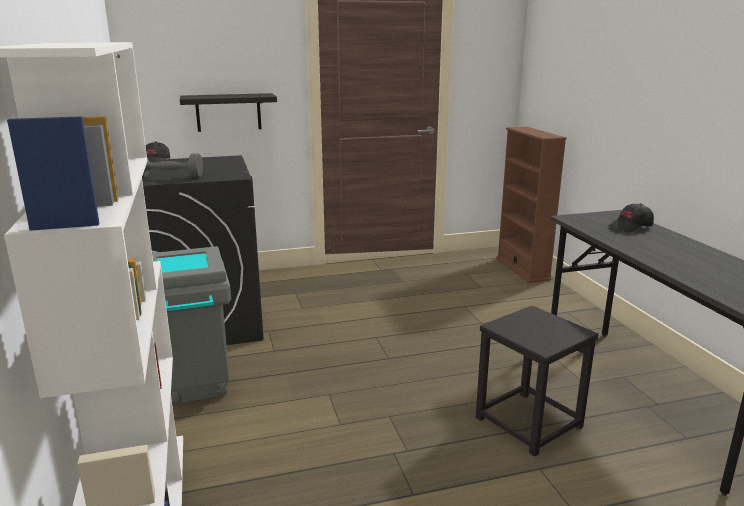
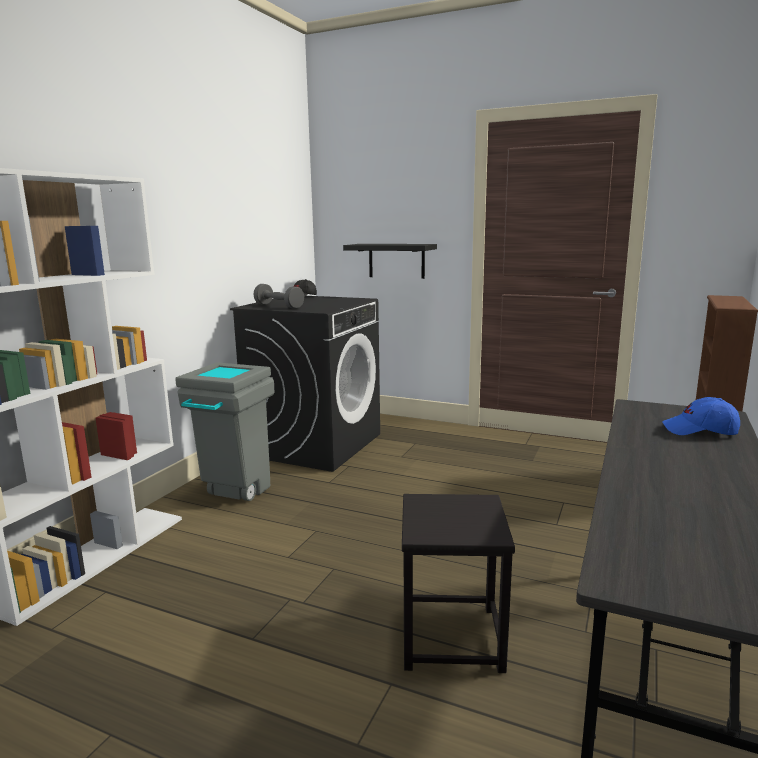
camera: 40 degrees right, 5 degrees down
black cap [609,203,654,233] -> blue cap [662,397,740,435]

